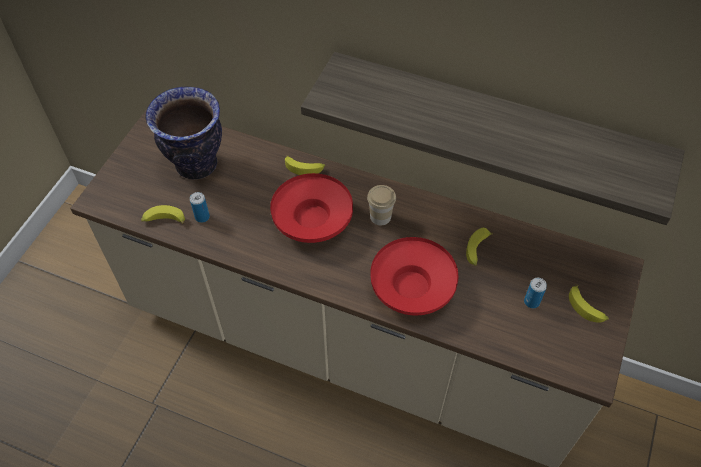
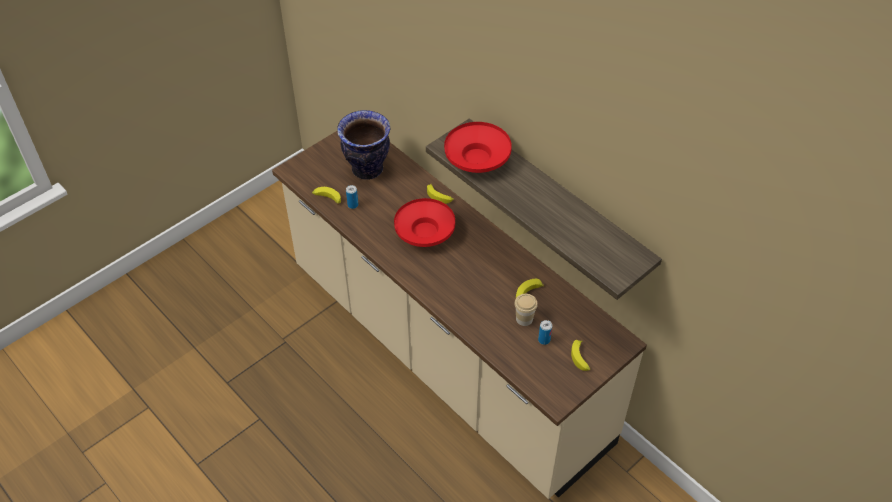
camera: 25 degrees right, 5 degrees down
cup [367,185,396,226] -> cup moved to [514,294,538,326]
red bowl [370,237,458,315] -> red bowl moved to [444,122,512,173]

